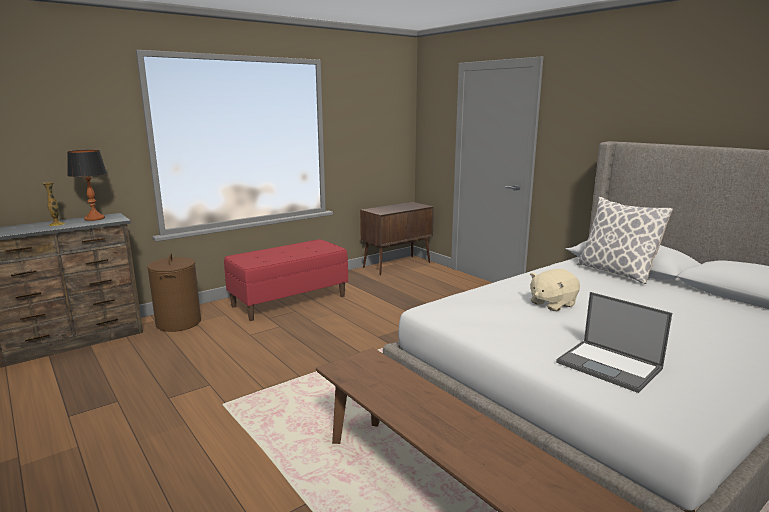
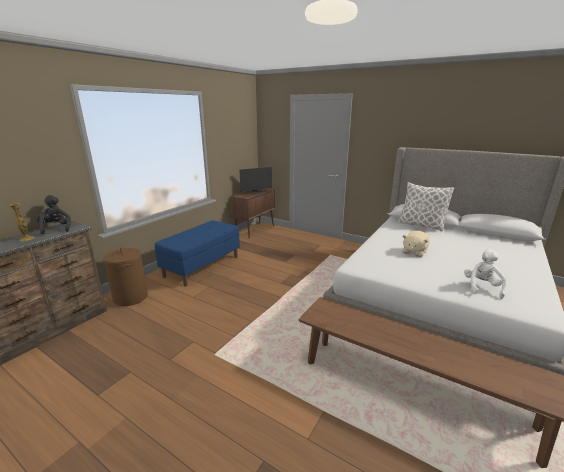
camera: 20 degrees left, 5 degrees up
table lamp [67,150,107,221] -> black plush toy [36,195,71,234]
red bench [224,239,348,321] -> blue bench [155,220,240,286]
laptop [556,292,672,393] -> white plush toy [464,249,508,299]
none -> monitor [239,167,272,194]

